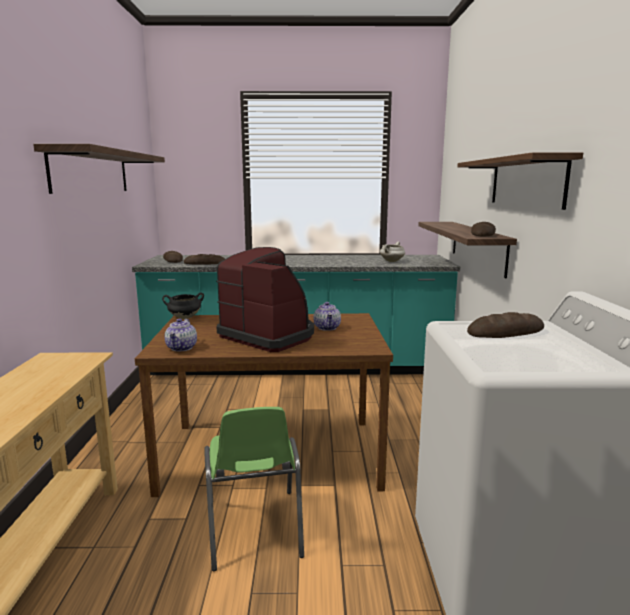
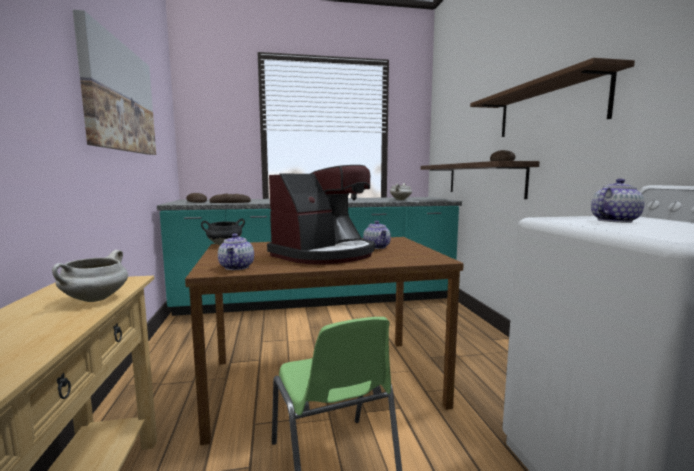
camera: 10 degrees left, 5 degrees down
shelf [33,144,165,194] -> picture [73,10,156,155]
coffee machine [216,247,314,352] -> coffee machine turned 105 degrees clockwise [267,165,375,265]
bread [467,312,544,338] -> teapot [591,179,644,223]
none -> white cooking pot [52,250,128,302]

